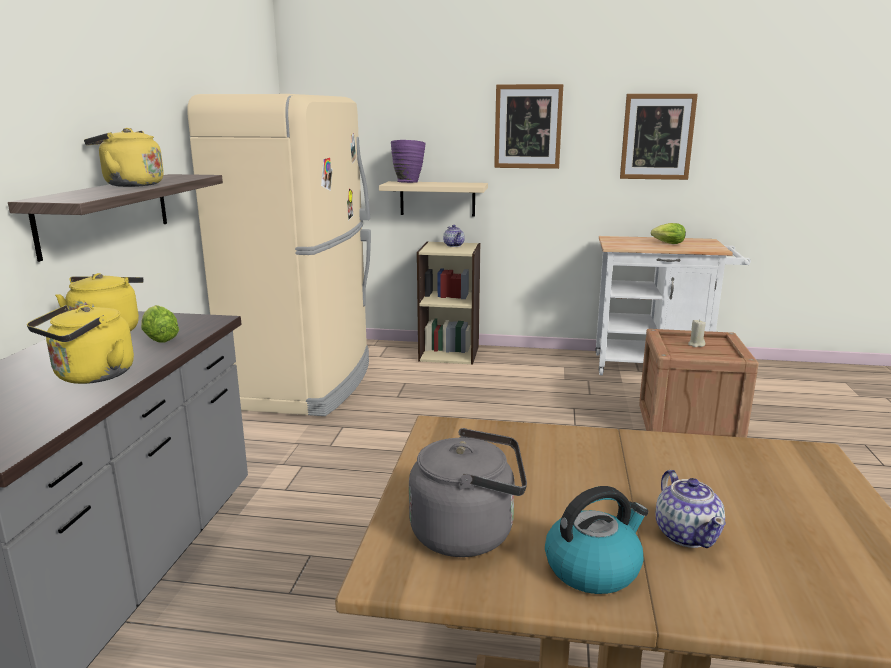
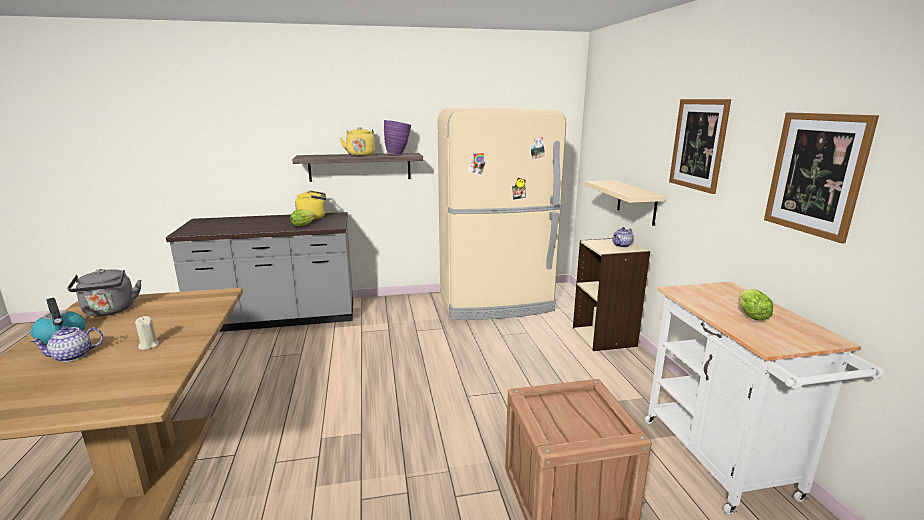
camera: 70 degrees right, 0 degrees up
yellow kettle [27,305,134,384] -> none
purple vase [391,140,425,183] -> purple vase moved to [384,120,411,155]
beige candle [688,319,706,347] -> beige candle moved to [135,316,159,350]

